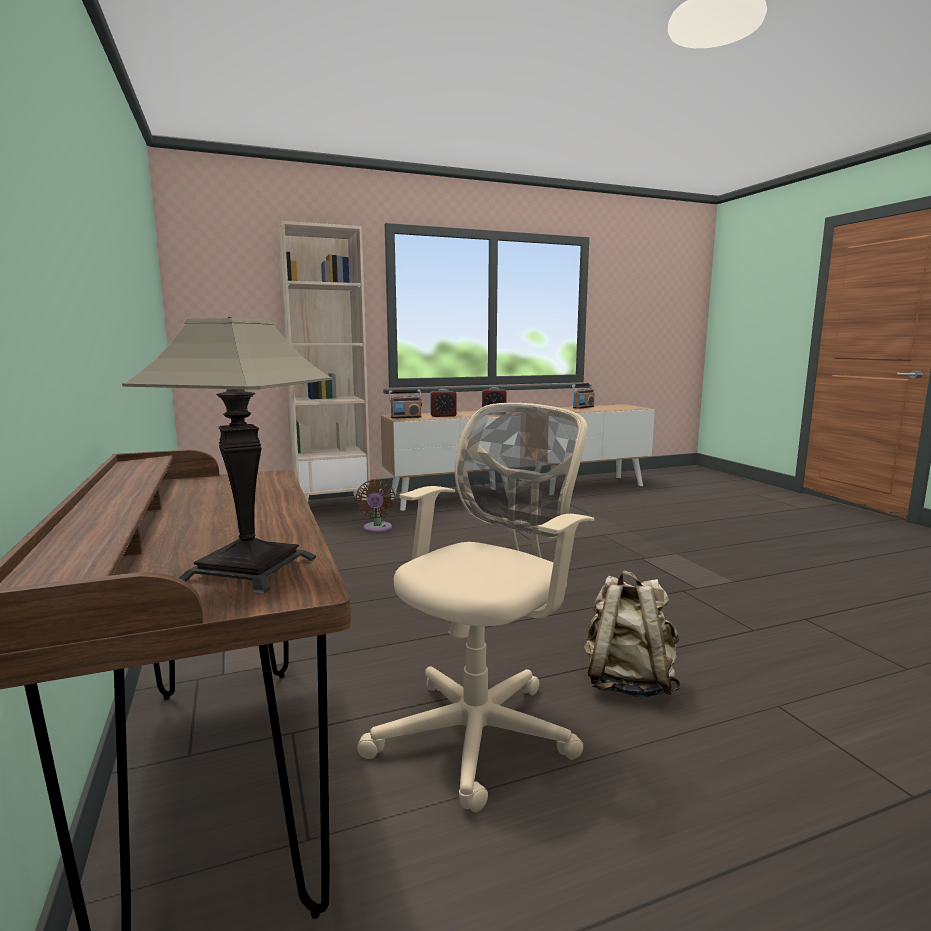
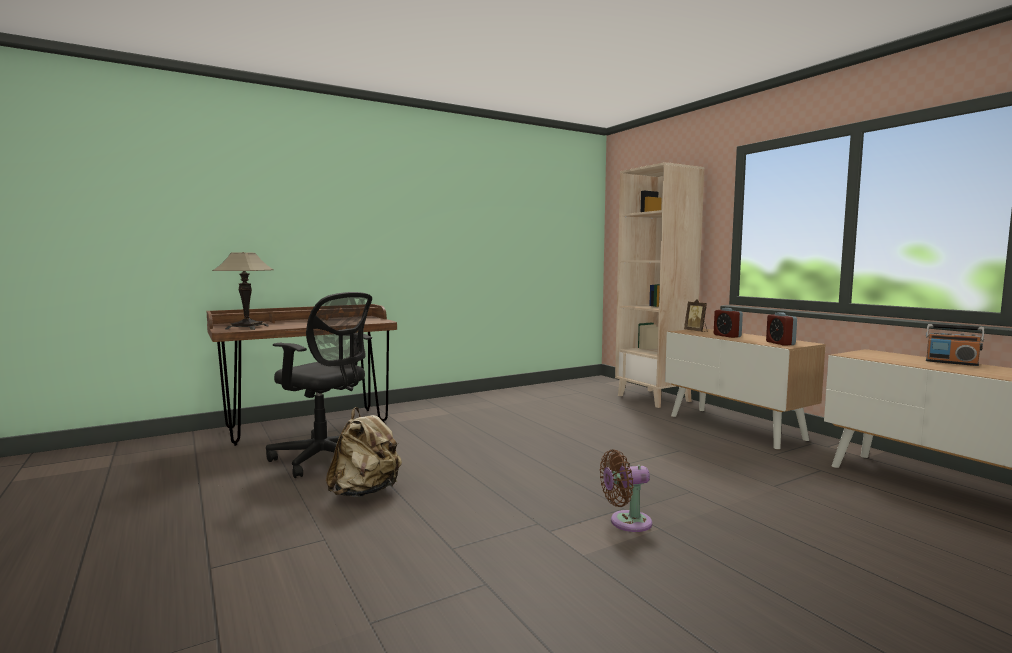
camera: 80 degrees right, 5 degrees down
brown fan [355,479,396,532] -> brown fan moved to [600,449,652,532]
beige office chair [357,403,595,812] -> black office chair [266,292,372,478]
radio [389,390,422,419] -> picture frame [684,299,707,332]

